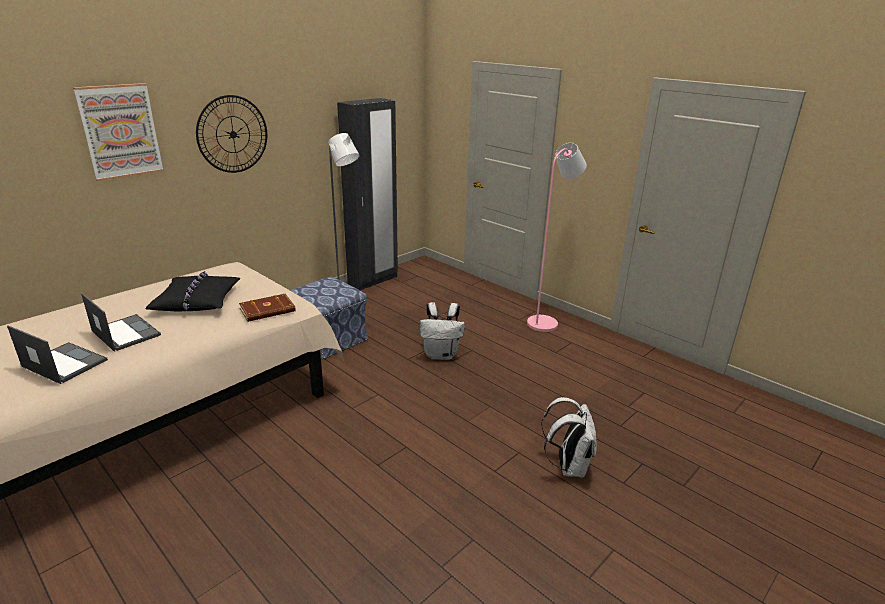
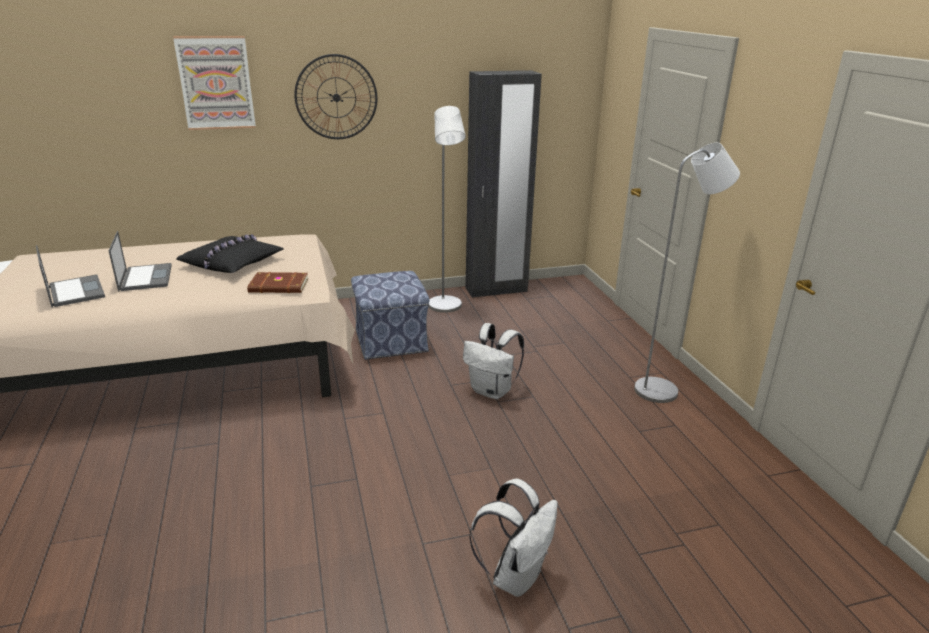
camera: 30 degrees right, 0 degrees up
pink floor lamp [527,143,587,332] -> grey floor lamp [634,143,740,403]

